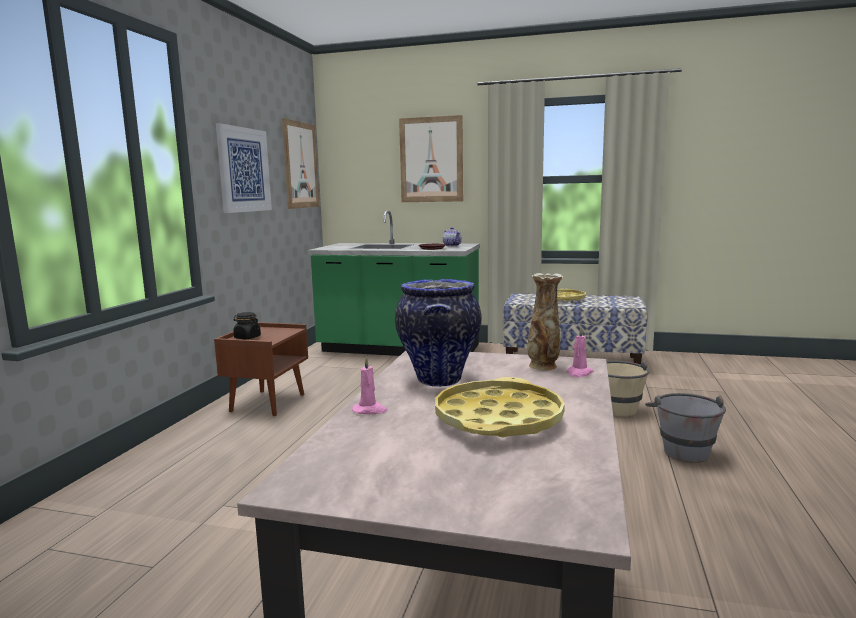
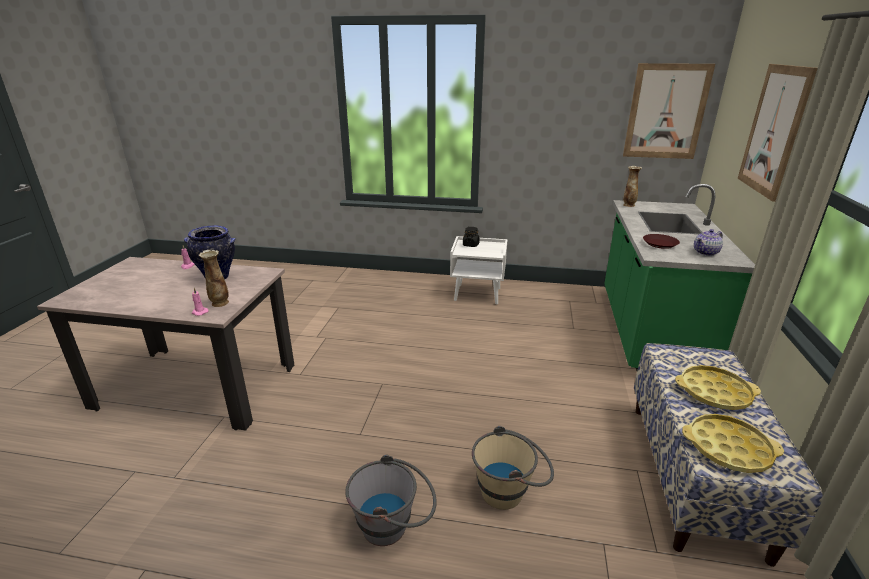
camera: 85 degrees right, 15 degrees up
brown nightstand [214,322,308,416] -> white nightstand [450,236,508,304]
picture [216,123,272,213] -> none
yellow tray [435,377,565,437] -> yellow tray moved to [682,414,784,473]
none -> vase [623,166,642,207]

